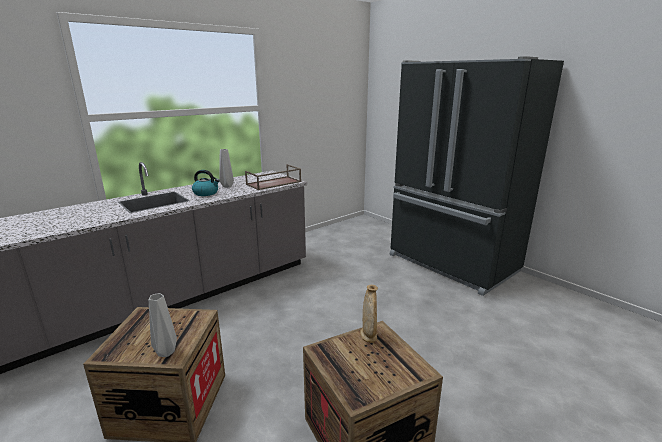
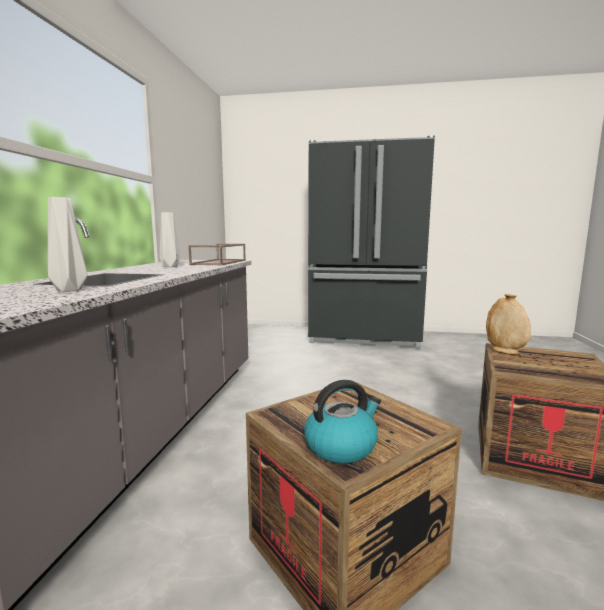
camera: 40 degrees left, 10 degrees down
grey vase [149,293,177,357] -> grey vase moved to [48,197,87,292]
kettle [192,170,220,196] -> kettle moved to [304,380,381,464]

